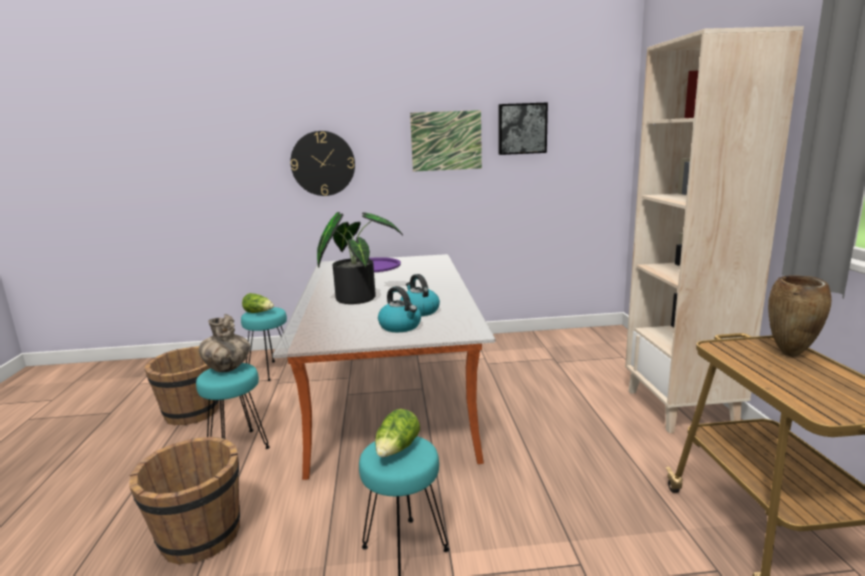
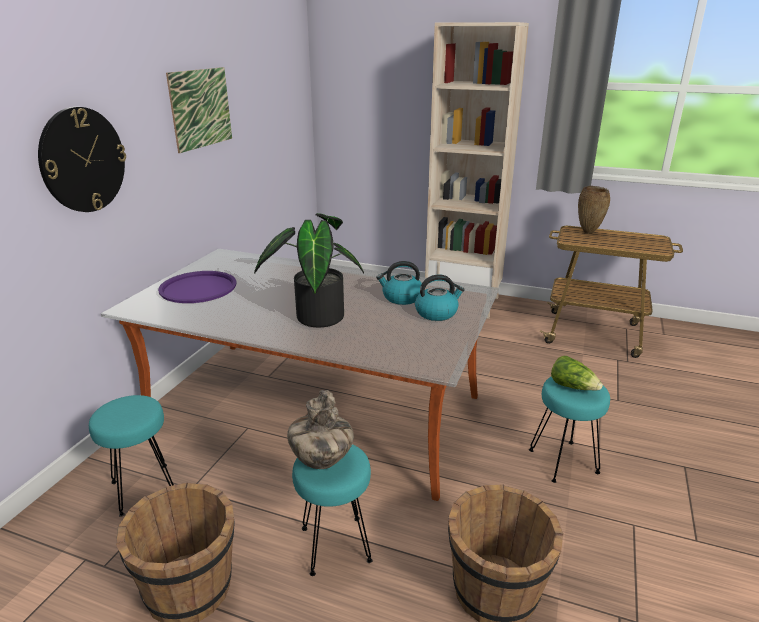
camera: 65 degrees left, 10 degrees up
lettuce [242,293,274,313] -> none
picture [498,102,548,155] -> none

